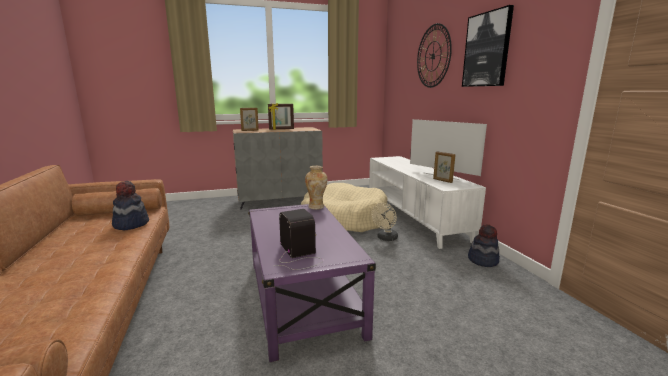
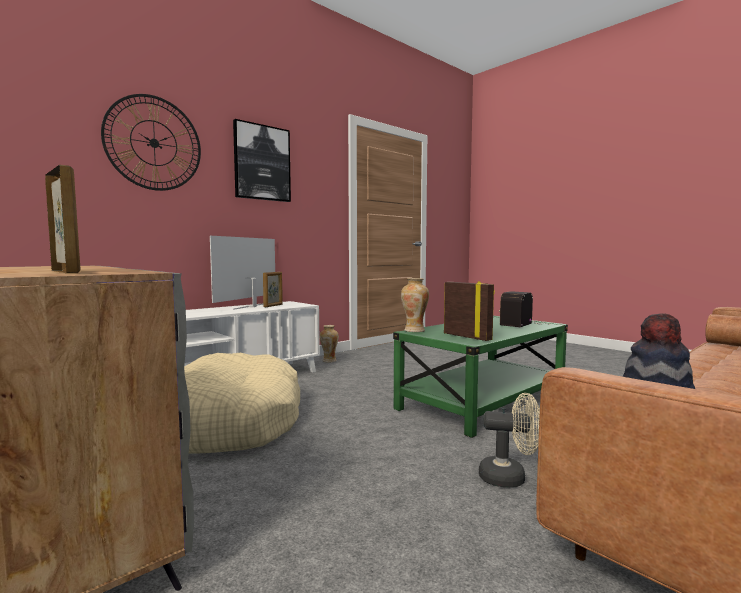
camera: 115 degrees left, 10 degrees down
purple coffee table [248,204,376,362] -> green coffee table [393,316,568,438]
picture frame [268,103,294,130] -> picture frame moved to [444,281,495,341]
beige fan [372,203,398,241] -> beige fan moved to [479,393,540,487]
hat [468,224,500,267] -> vase [320,325,339,363]

